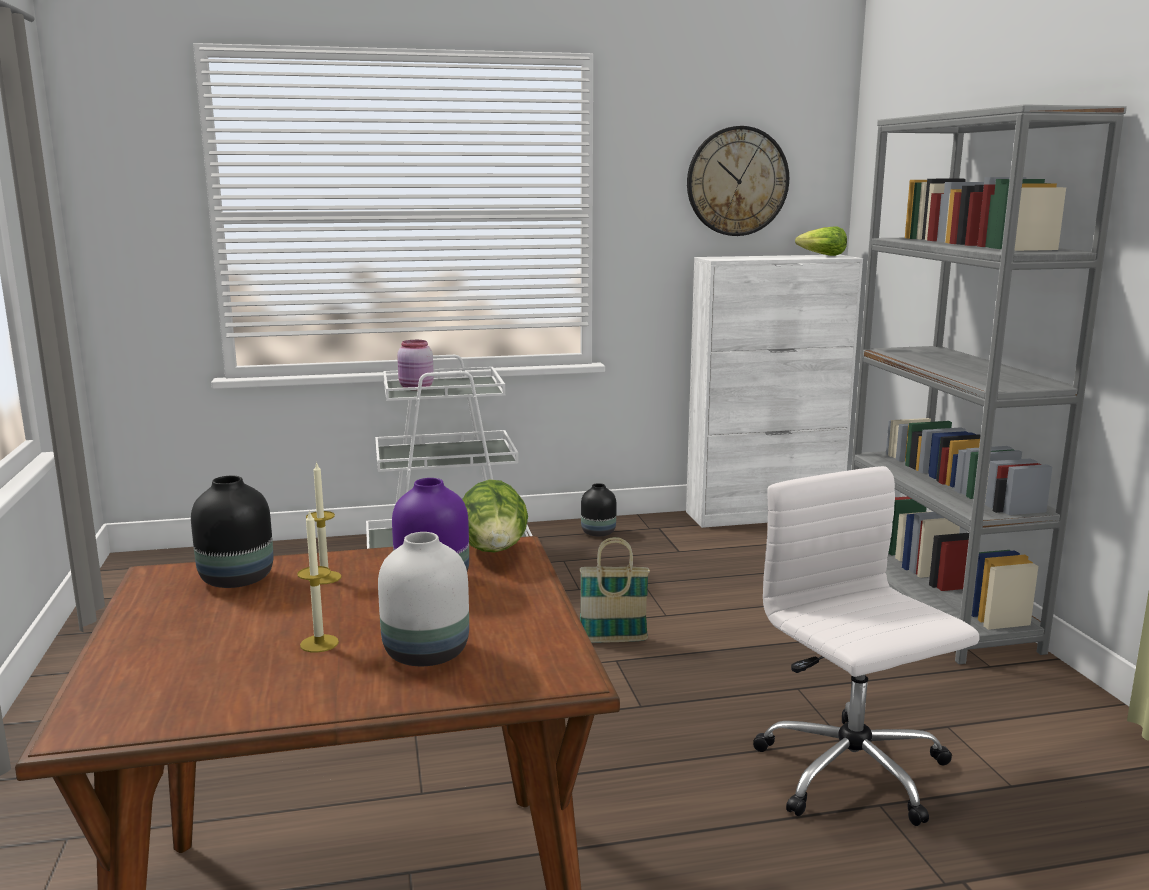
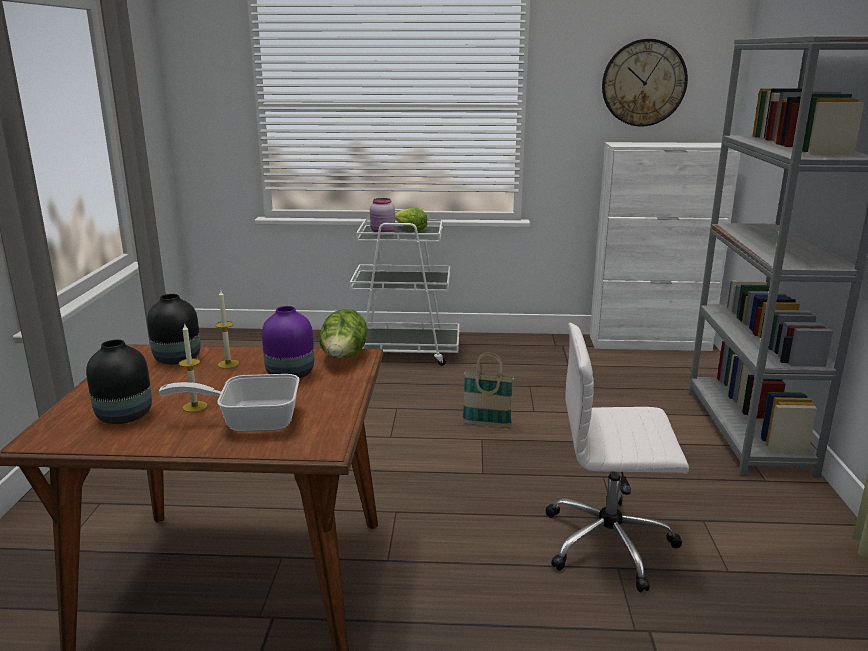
camera: 15 degrees right, 5 degrees up
white vase [378,532,469,666] -> frying pan [159,374,299,432]
black vase [581,483,617,536] -> black vase moved to [86,339,152,424]
white office chair [753,466,979,826] -> white office chair turned 75 degrees counterclockwise [546,322,689,592]
lettuce [795,227,847,256] -> lettuce moved to [395,208,428,231]

